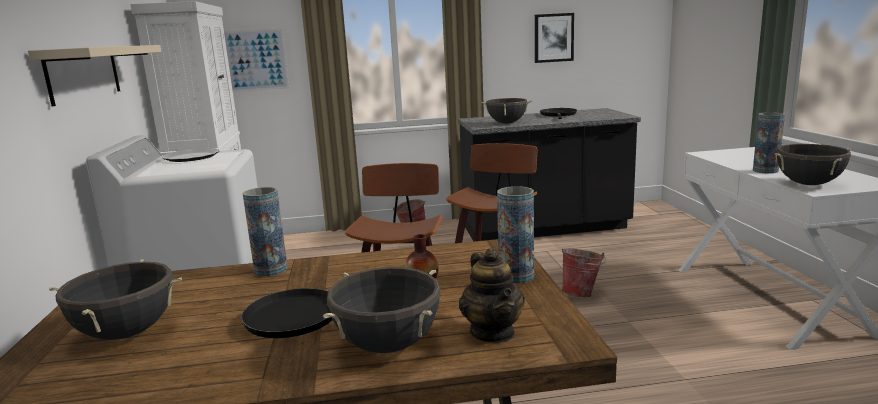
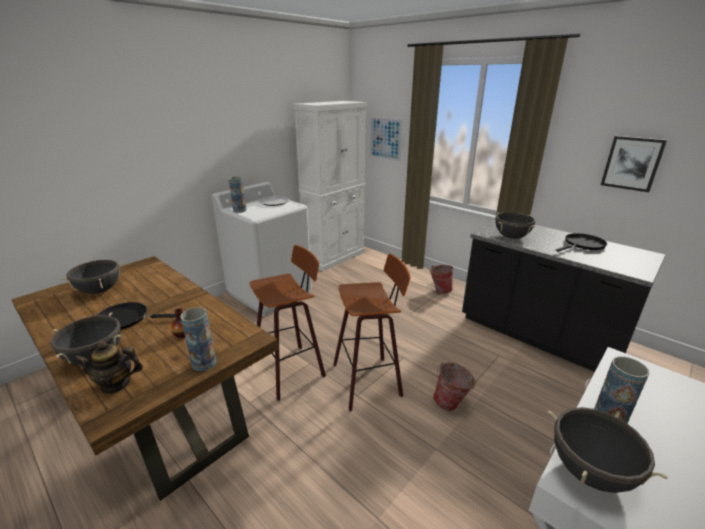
camera: 50 degrees right, 10 degrees up
beige shelf [28,45,162,106] -> none
vase [243,187,288,276] -> vase moved to [229,177,247,213]
teapot [459,248,525,343] -> teapot turned 45 degrees clockwise [74,342,143,394]

